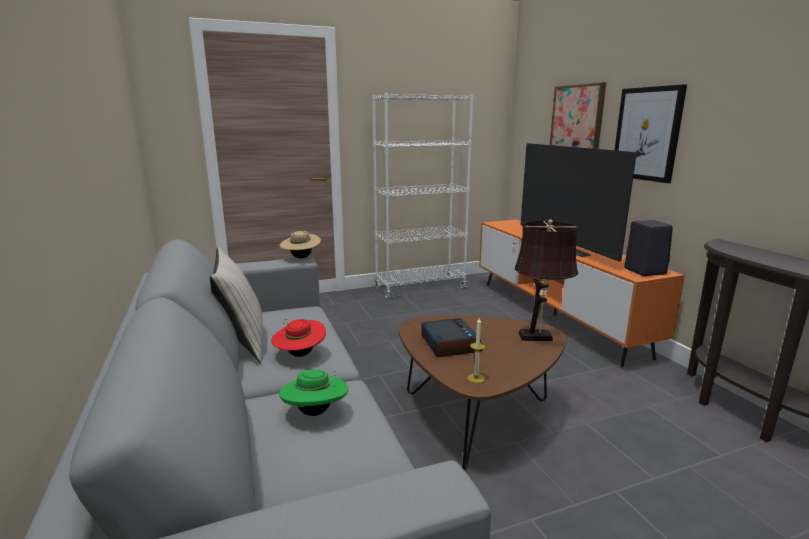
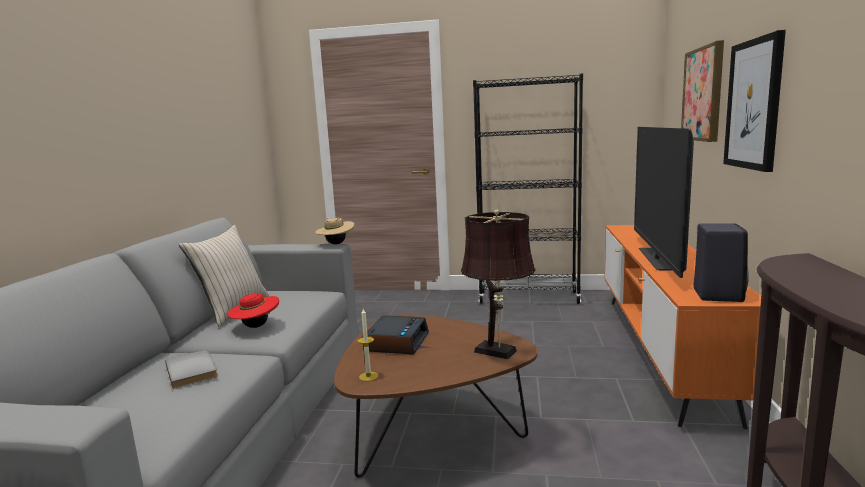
camera: 30 degrees right, 5 degrees down
green hat [279,369,348,416] -> grey book [165,350,218,389]
white bookcase [372,93,474,299] -> black bookcase [473,73,583,304]

